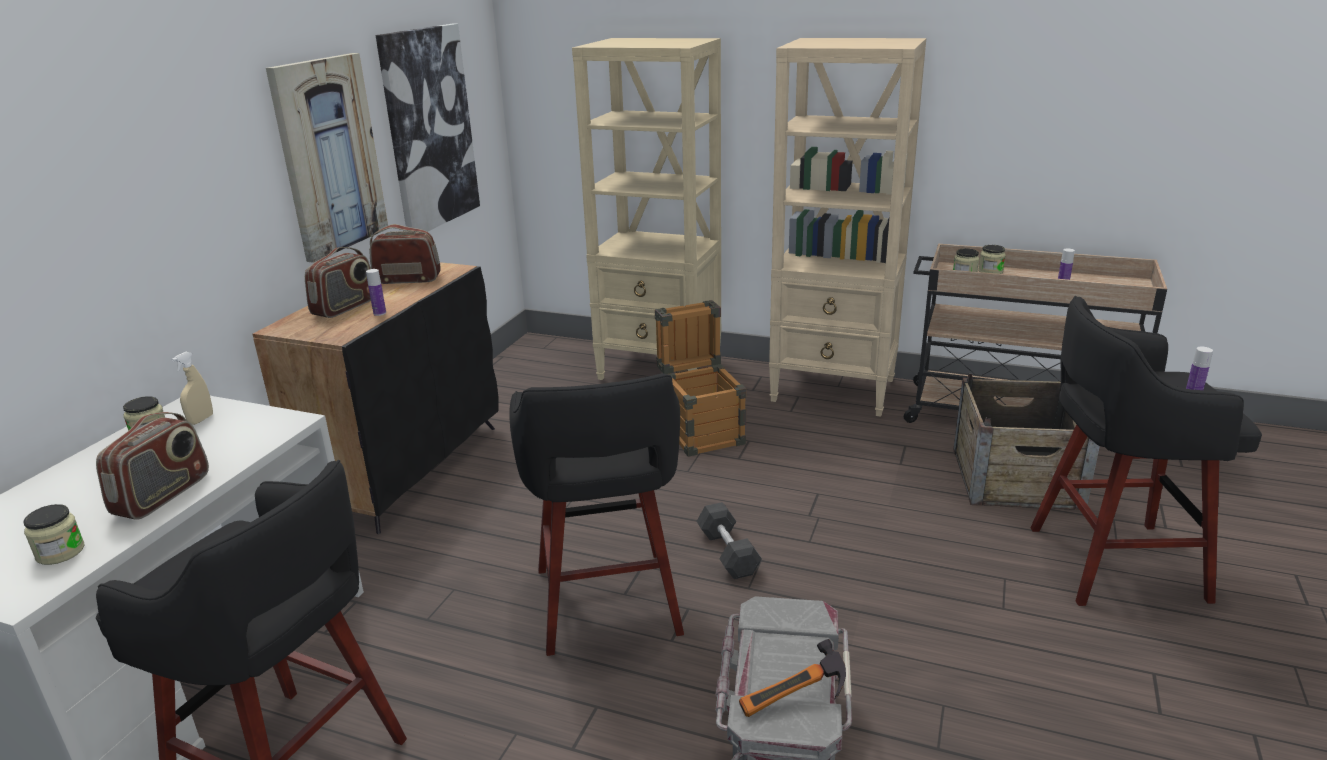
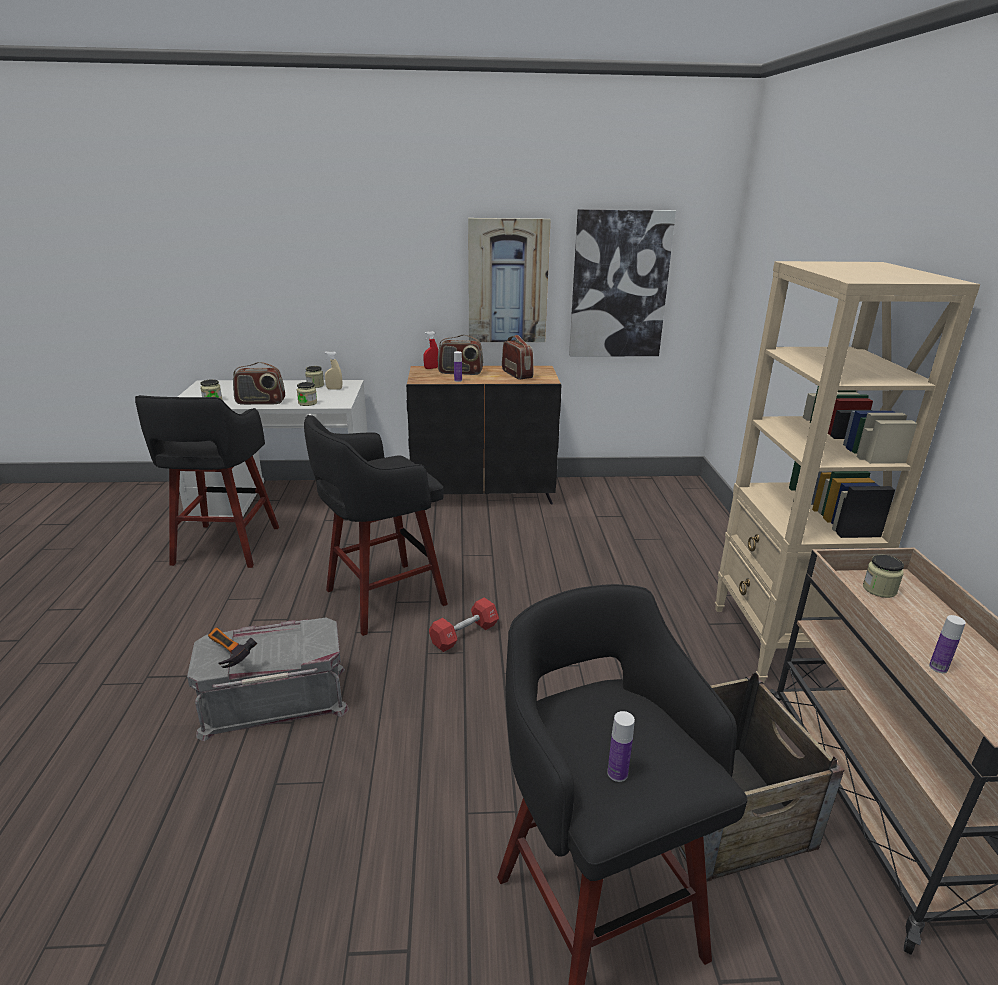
camera: 65 degrees right, 0 degrees up
beige bookcase [572,38,721,380] -> none
crate [655,300,747,457] -> none
black dumbbell [697,502,762,579] -> red dumbbell [429,597,499,652]
jar [978,245,1006,274] -> jar moved to [297,382,317,406]
none -> red spray bottle [423,331,438,369]

